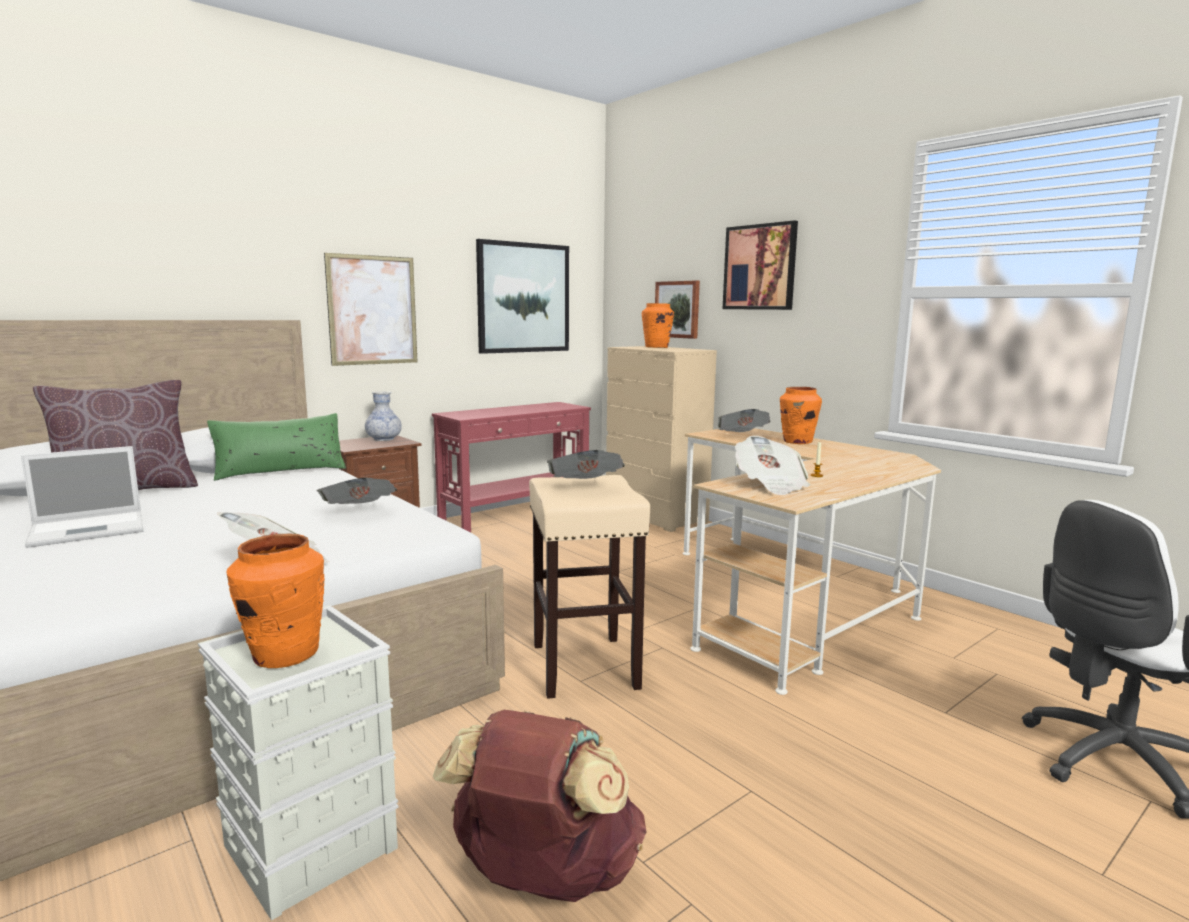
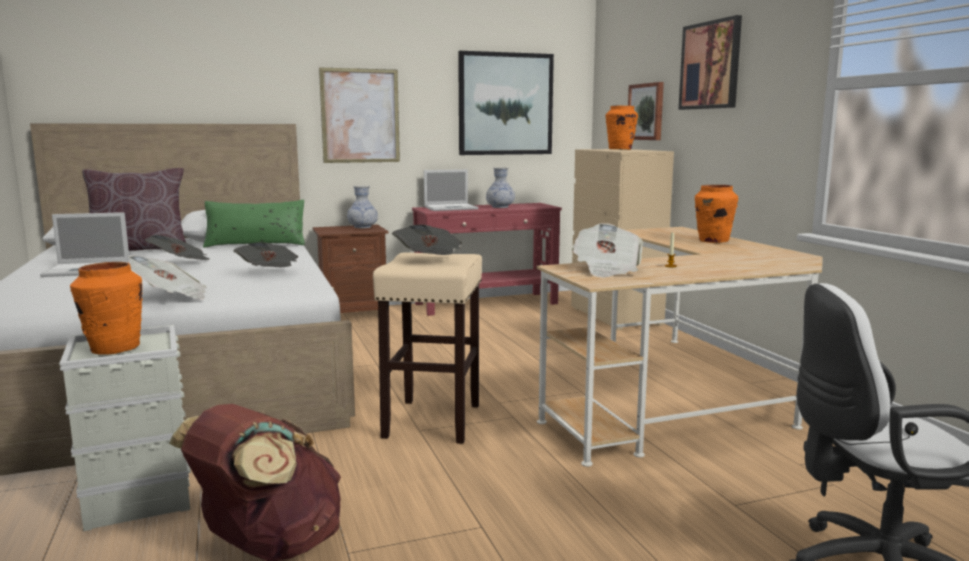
camera: 20 degrees right, 0 degrees up
newspaper [718,409,771,432] -> newspaper moved to [144,235,210,260]
none -> laptop [424,169,479,211]
none -> vase [486,167,515,208]

